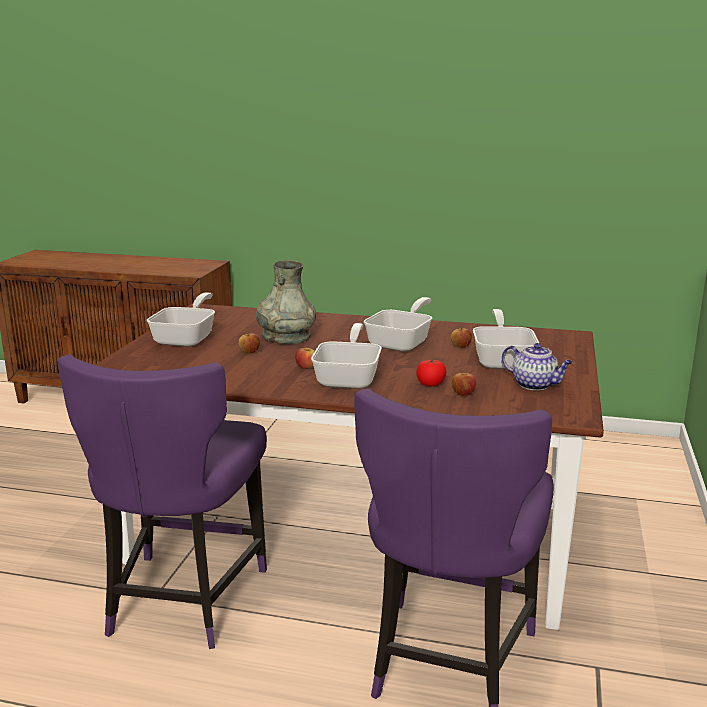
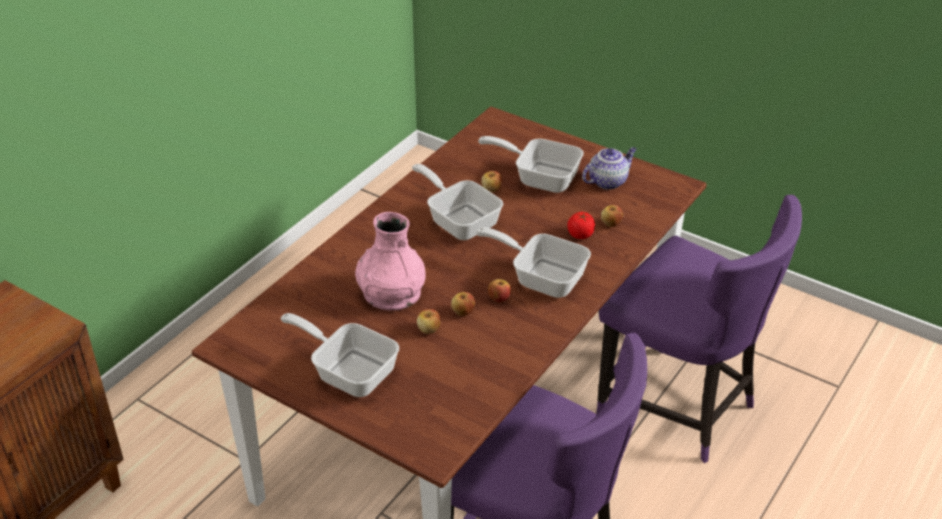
camera: 70 degrees left, 20 degrees up
grey vase [256,260,316,344] -> pink vase [355,212,426,311]
none -> apple [451,292,475,316]

